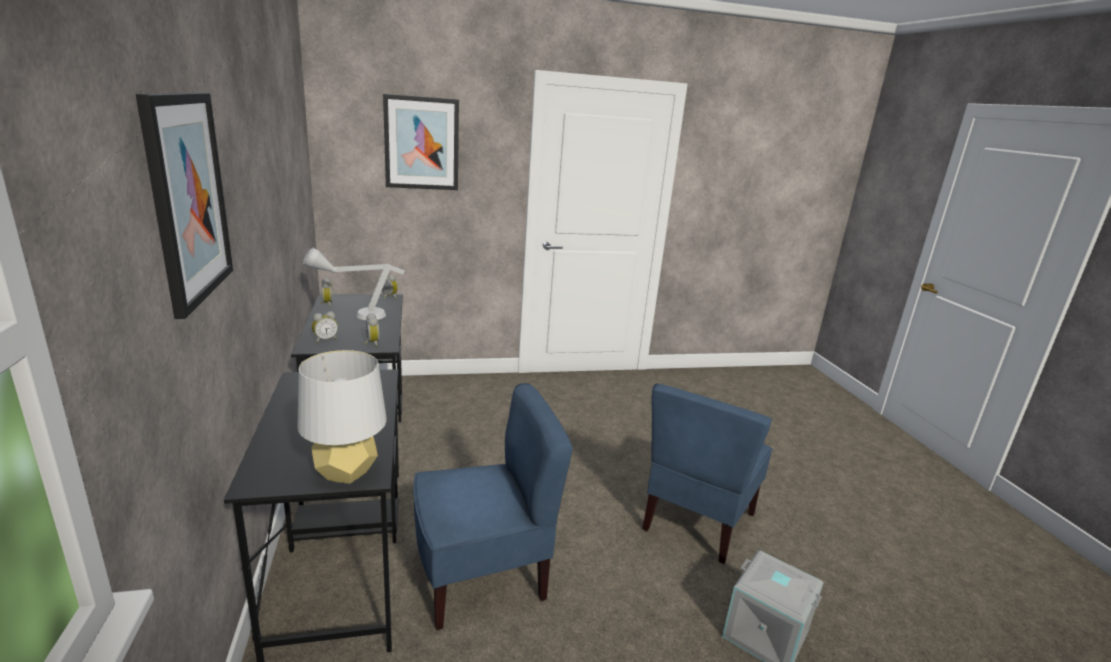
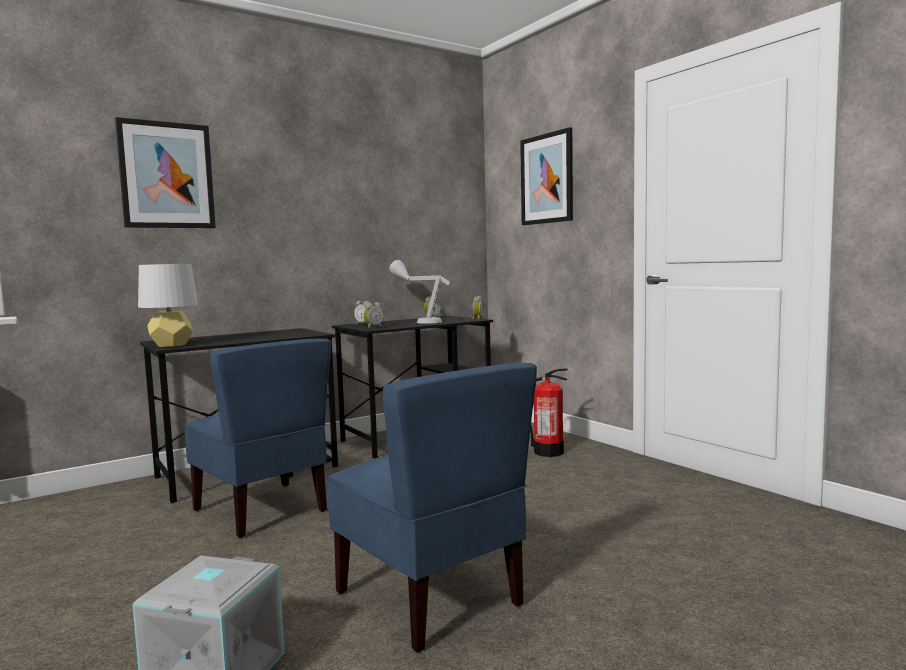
camera: 70 degrees right, 15 degrees down
blue chair [643,383,772,564] -> blue chair turned 135 degrees counterclockwise [327,363,537,653]
none -> fire extinguisher [530,369,568,457]

